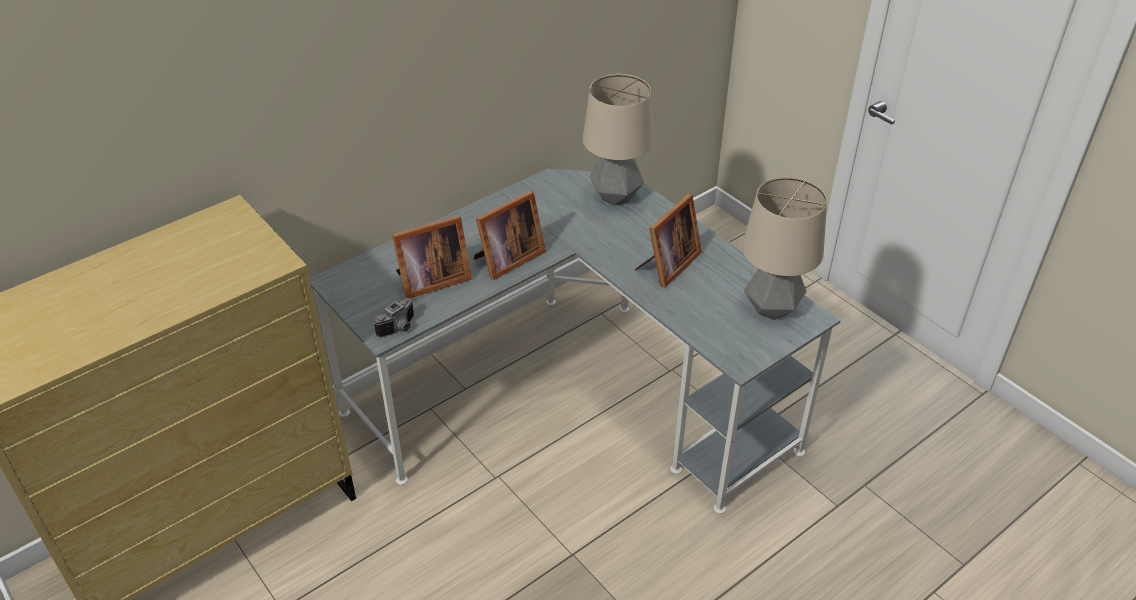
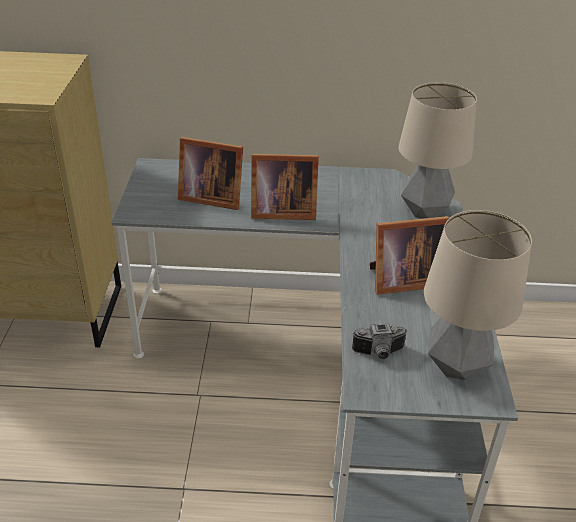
camera: 40 degrees right, 5 degrees down
camera [374,298,414,338] -> camera moved to [352,323,407,359]

